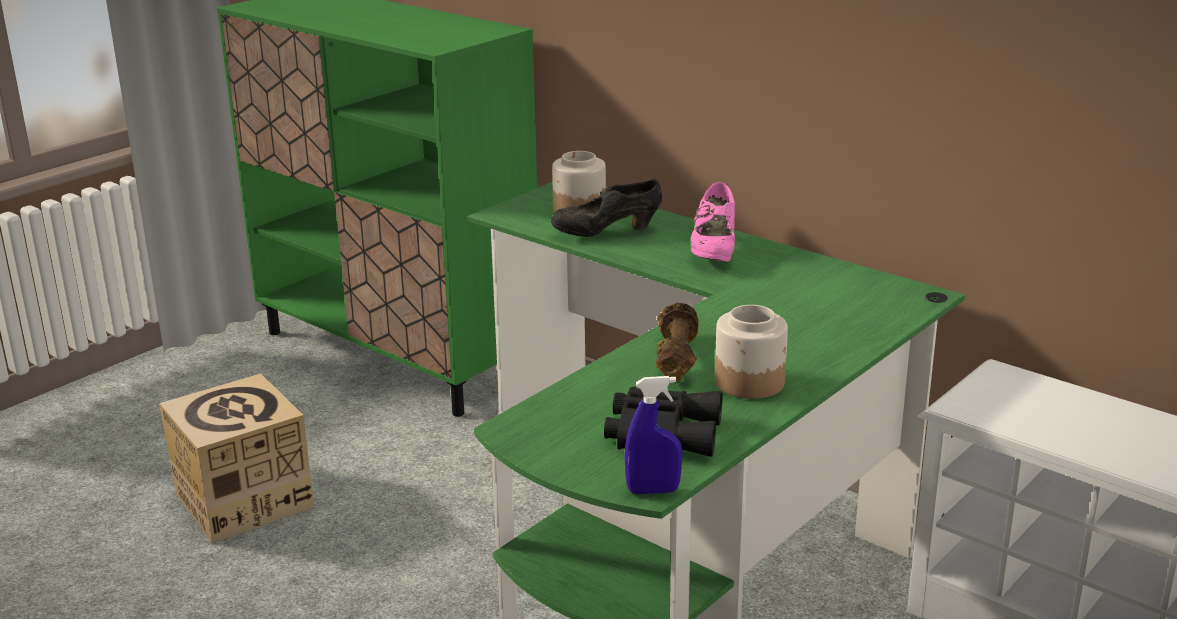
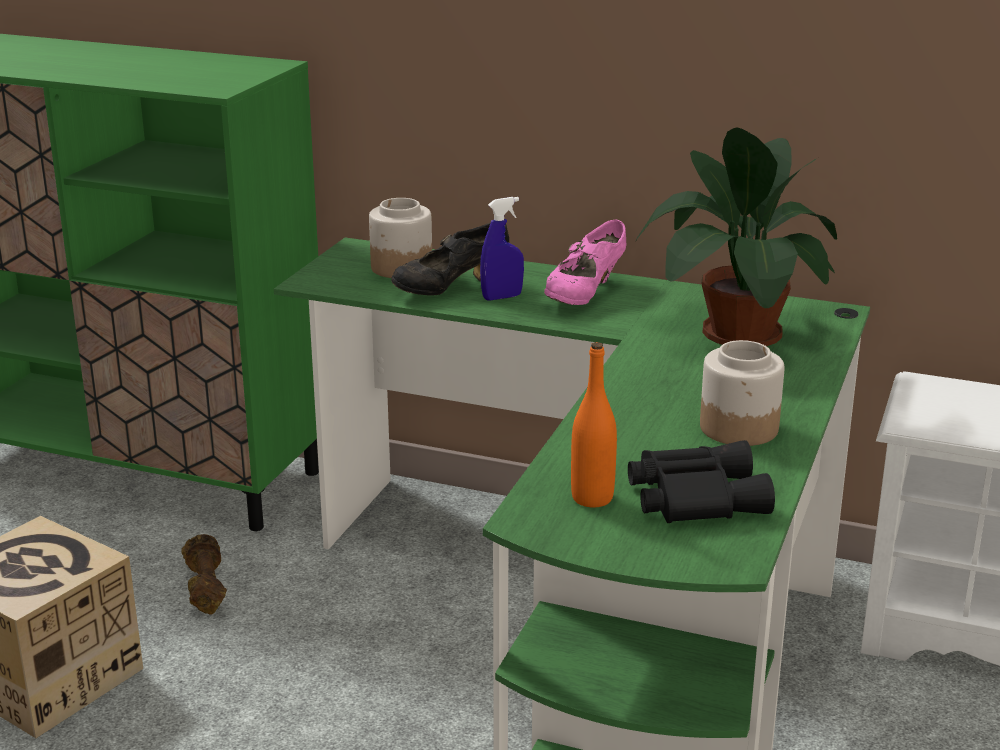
camera: 20 degrees left, 0 degrees up
blue spray bottle [624,376,682,494] -> blue spray bottle moved to [480,197,524,301]
brown dumbbell [656,303,699,383] -> brown dumbbell moved to [181,534,227,615]
pink shoe [691,182,735,262] -> pink shoe turned 45 degrees clockwise [544,219,626,305]
none -> orange bottle [571,342,617,507]
none -> potted plant [635,127,837,346]

